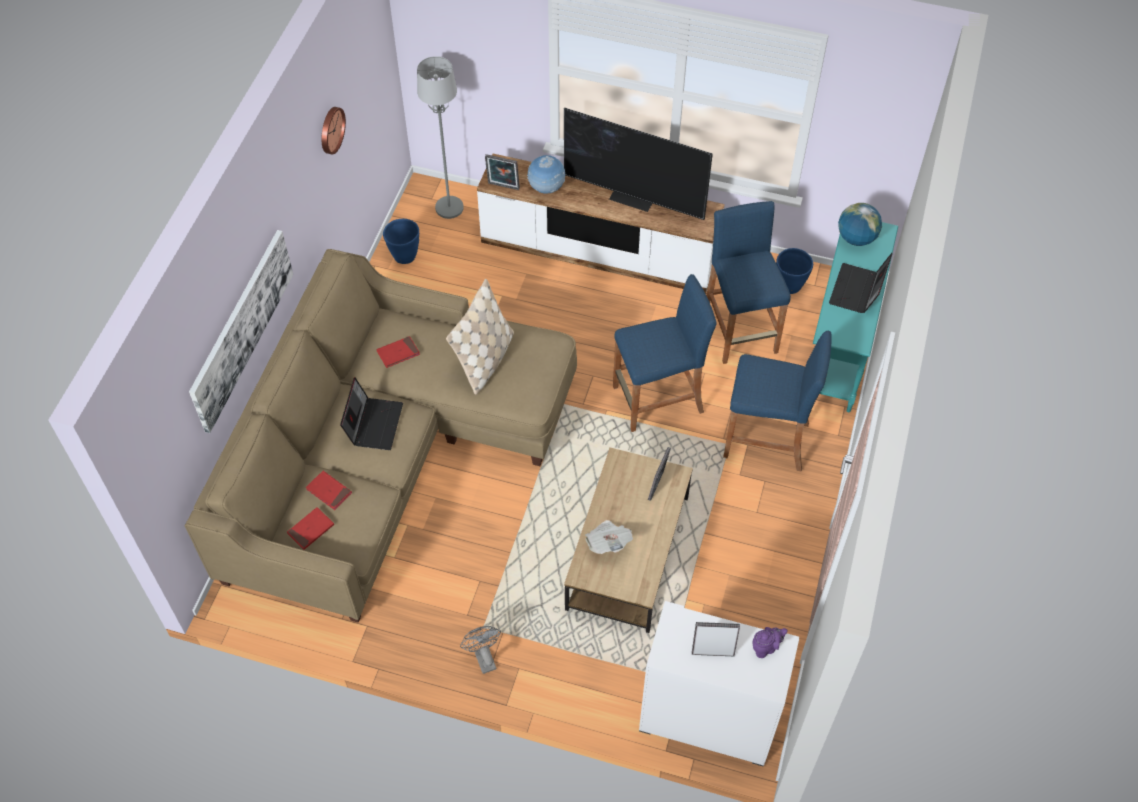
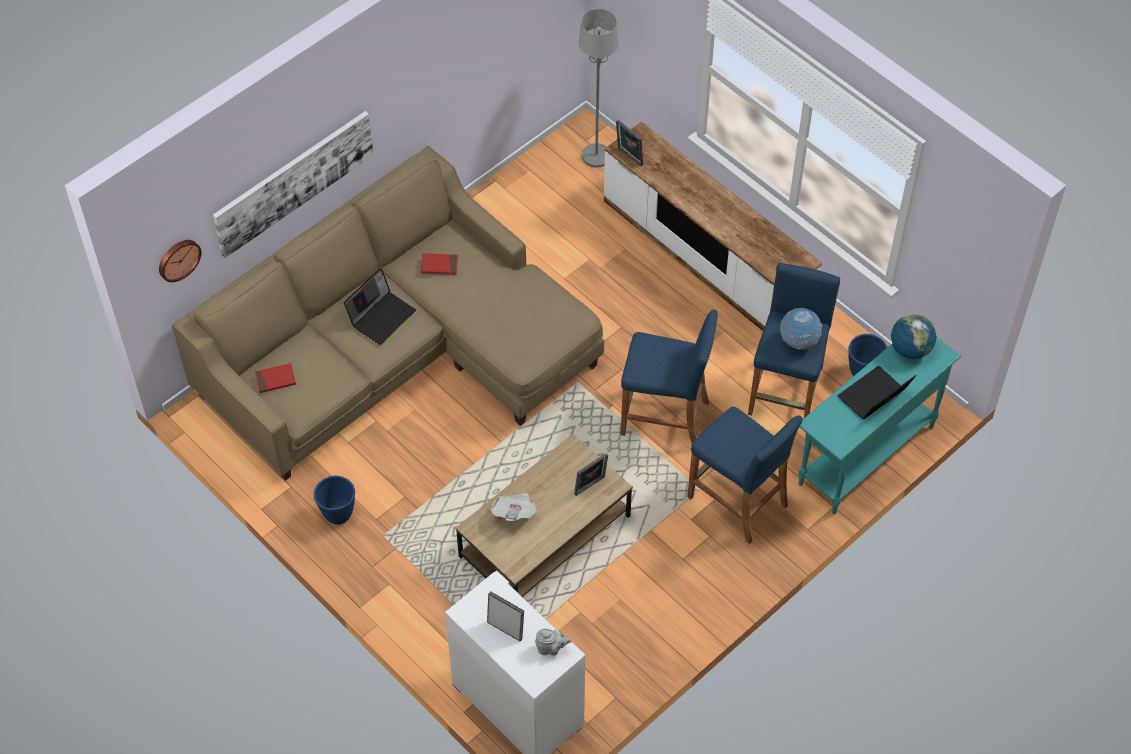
camera: 30 degrees right, 0 degrees up
red book [306,471,352,510] -> none
wall clock [321,107,346,155] -> wall clock moved to [159,240,202,282]
blue planter [383,219,419,264] -> blue planter moved to [314,475,355,525]
beige pillow [446,279,514,395] -> none
grey fan [460,626,501,674] -> none
globe [527,155,565,194] -> globe moved to [780,308,822,349]
television [564,108,713,220] -> none
purple teapot [753,627,788,658] -> grey teapot [535,629,571,656]

